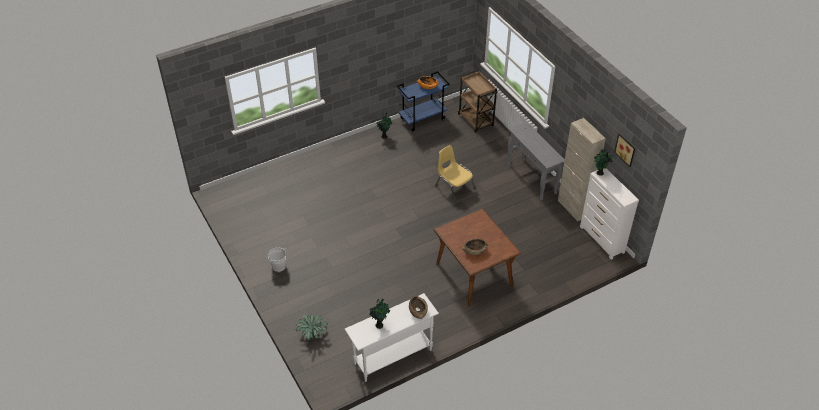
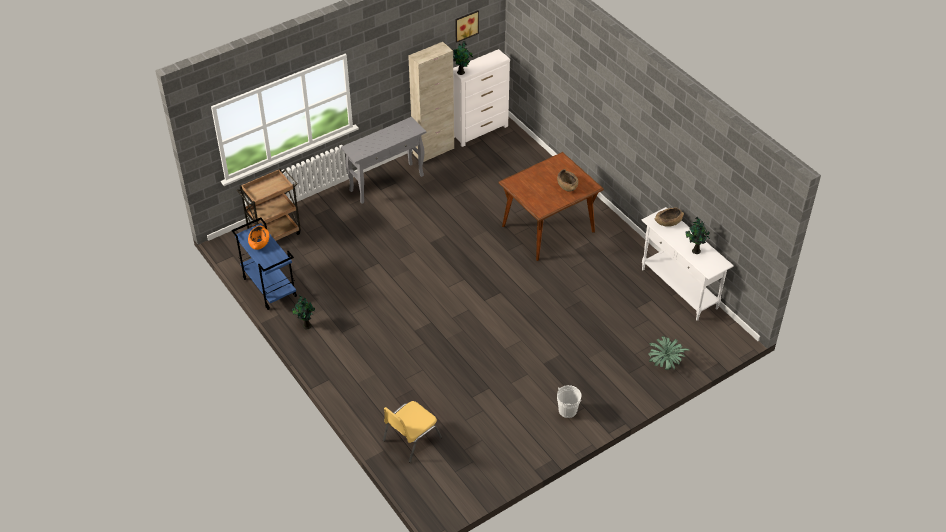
camera: 95 degrees left, 0 degrees up
yellow chair [435,145,475,202] -> yellow chair moved to [383,401,442,462]

